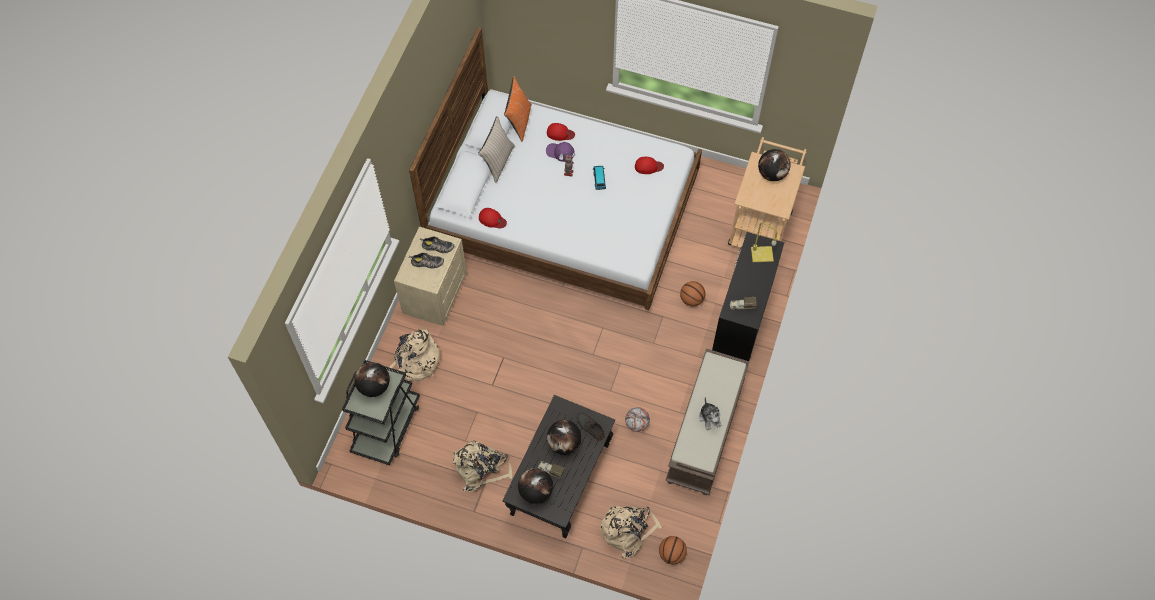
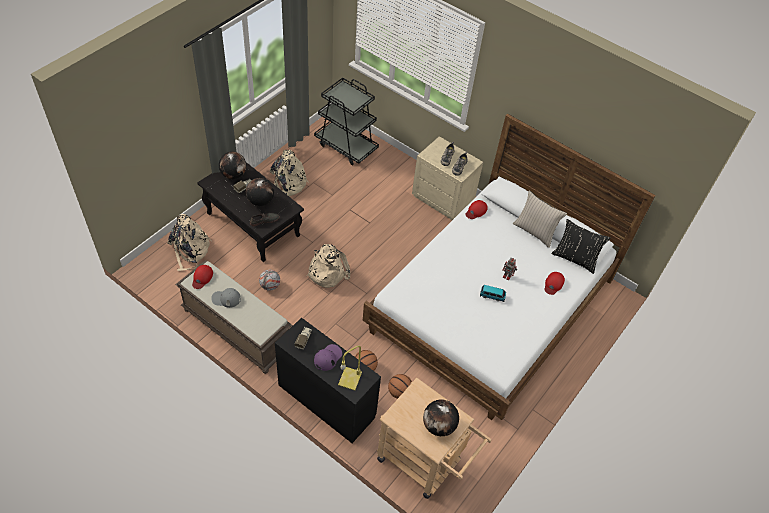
camera: 105 degrees right, 10 degrees down
globe [354,362,390,397] -> none
beige backpack [387,329,440,381] -> beige backpack moved to [306,244,350,288]
orange pillow [504,76,532,142] -> black pillow [551,219,610,274]
purple cap [546,142,575,162] -> purple cap moved to [314,344,342,371]
red cap [635,157,664,174] -> red cap moved to [192,265,213,289]
basketball [659,536,687,564] -> basketball moved to [388,374,412,399]
plush toy [699,397,721,430] -> grey cap [211,288,241,308]

